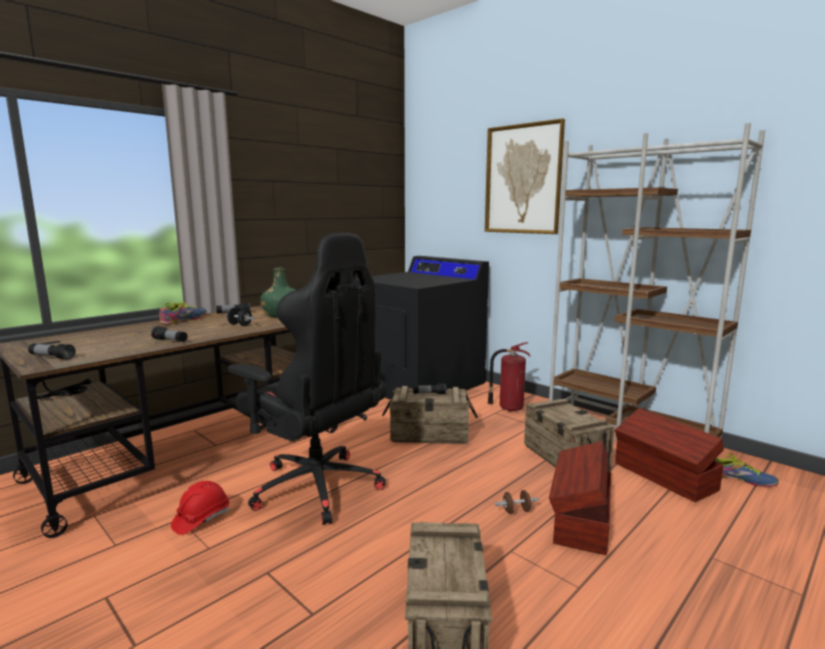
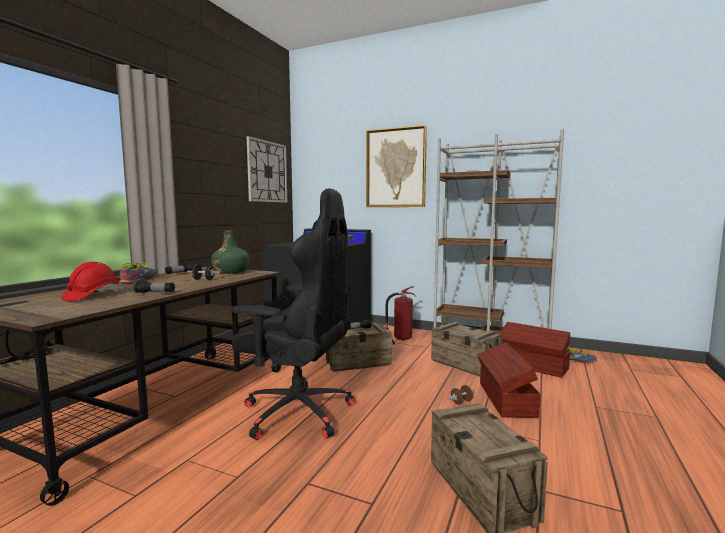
camera: 20 degrees left, 5 degrees down
flashlight [28,343,75,360] -> none
red hard hat [171,481,229,535] -> red hard hat moved to [61,262,119,301]
none -> wall clock [246,136,287,203]

